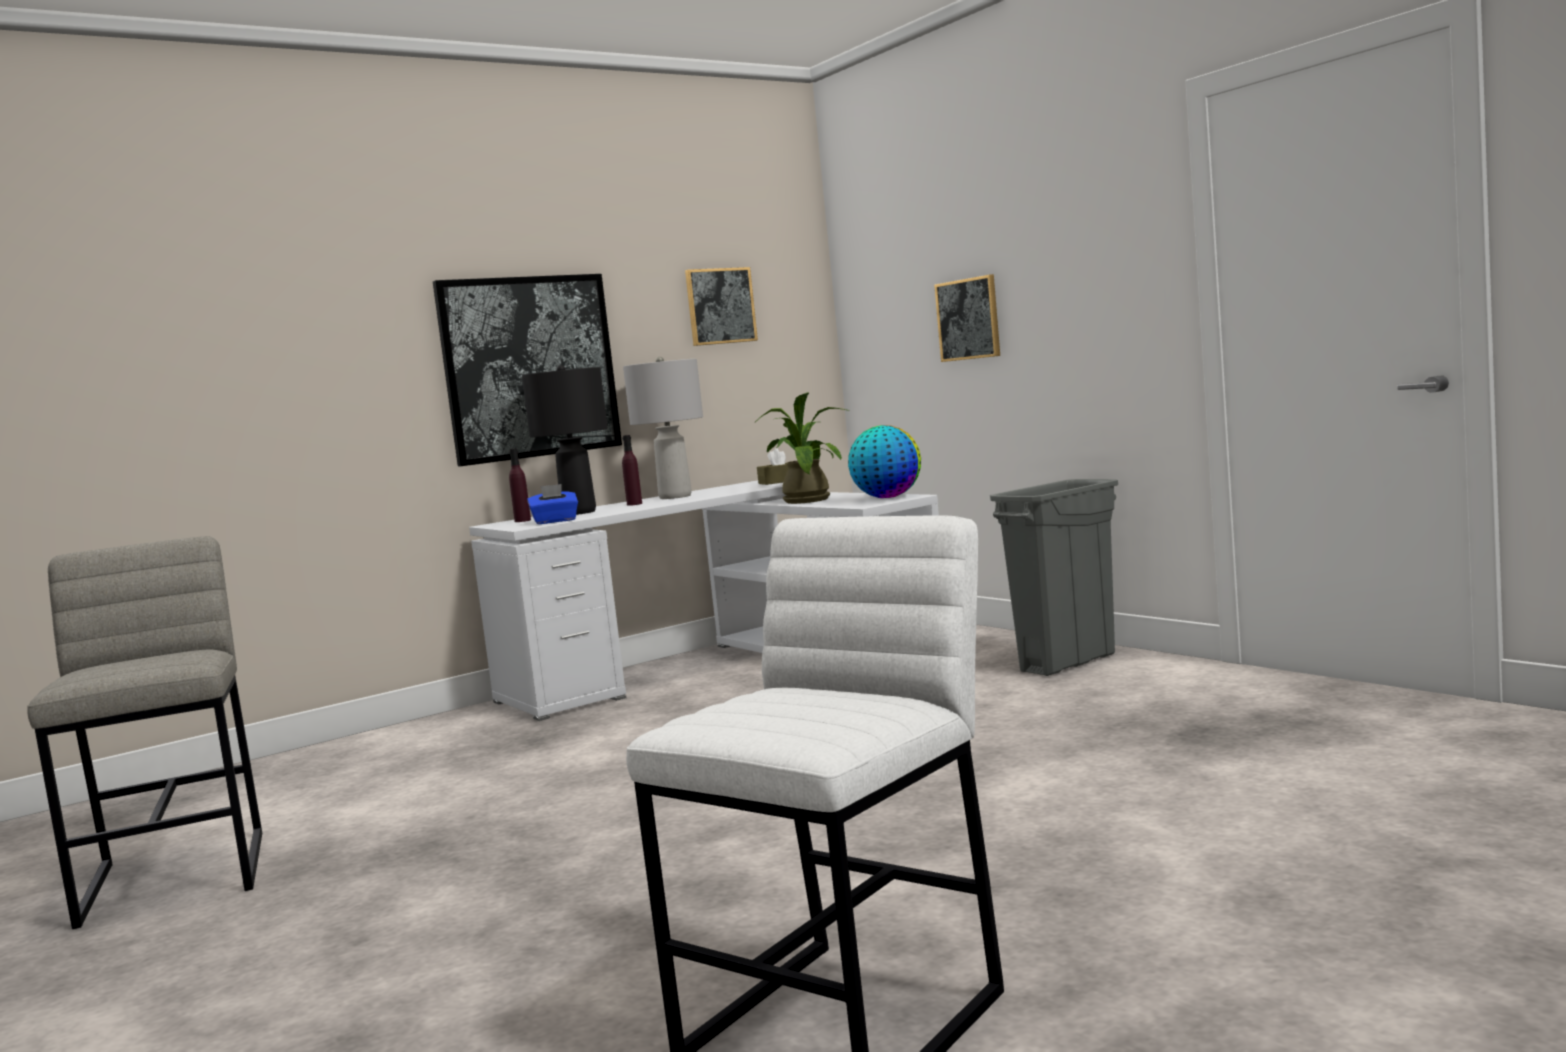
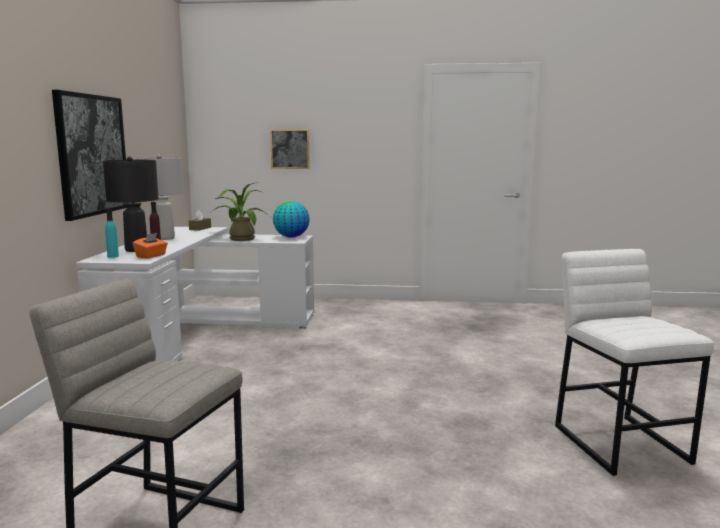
camera: 50 degrees left, 5 degrees up
purple bottle [509,449,531,522] -> turquoise bottle [105,210,119,258]
blue tissue box [527,484,578,524] -> orange tissue box [132,233,168,259]
picture [685,267,758,346] -> none
grey trash can [990,479,1118,676] -> none

